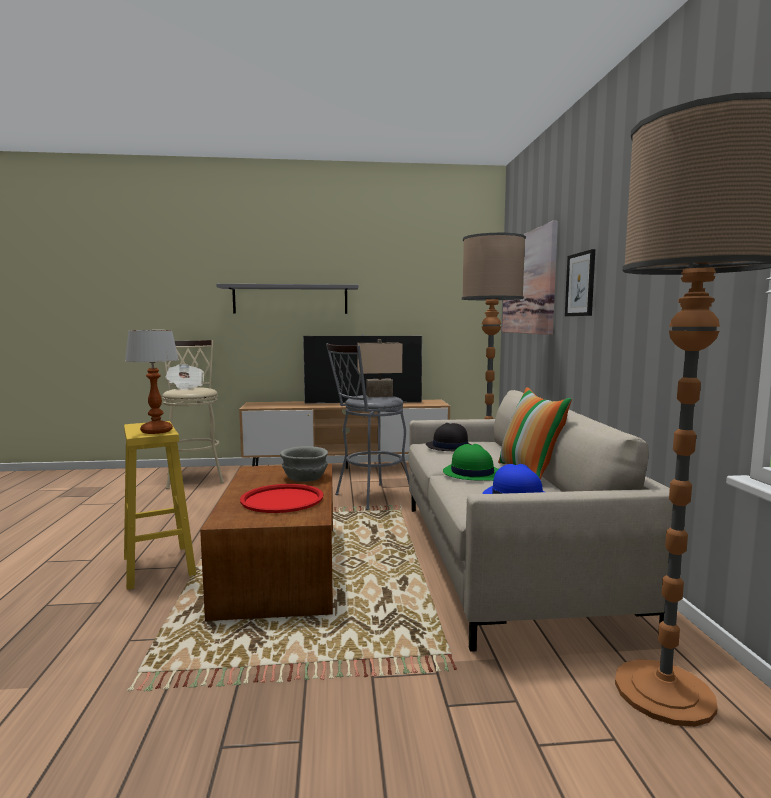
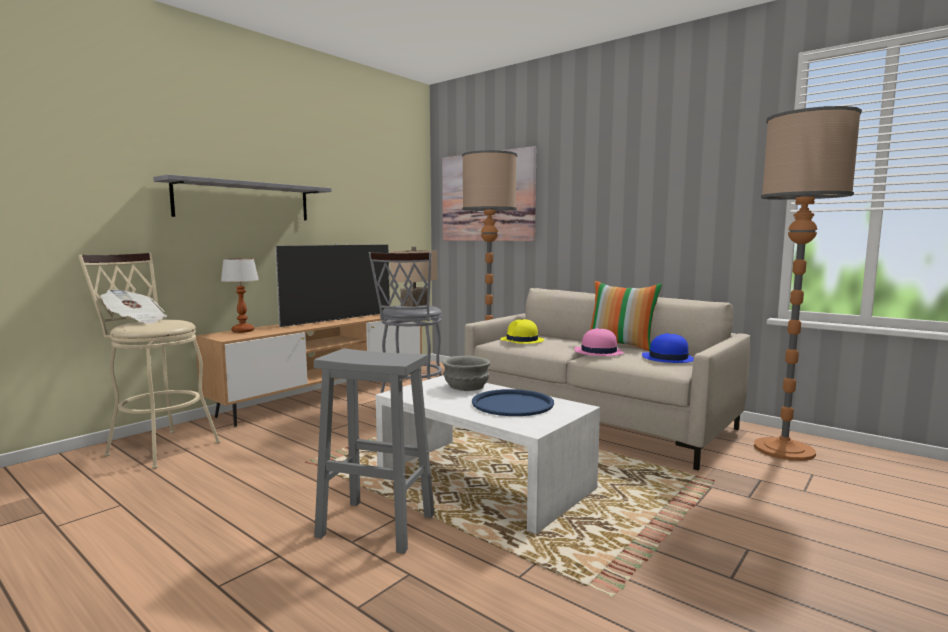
camera: 45 degrees left, 0 degrees up
yellow stool [124,421,196,590] -> grey stool [314,349,434,554]
table lamp [125,330,179,434] -> table lamp moved to [221,258,259,333]
brown coffee table [200,464,333,621] -> white coffee table [376,375,600,534]
red tray [240,484,323,513] -> blue tray [472,389,554,416]
black hat [426,423,471,451] -> yellow hat [500,319,544,344]
green hat [443,444,498,481] -> pink hat [574,328,624,356]
picture [565,249,595,316] -> none

